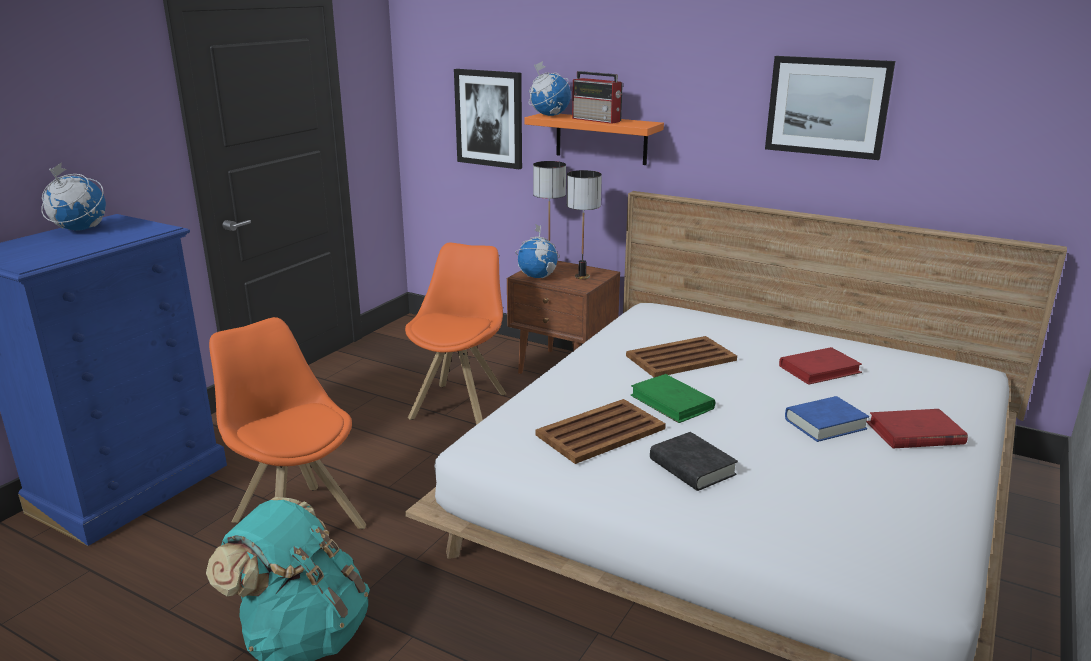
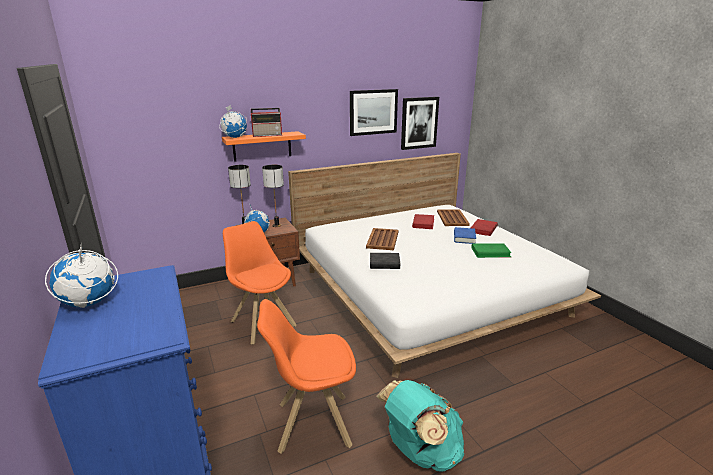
camera: 55 degrees left, 0 degrees up
picture [454,69,522,169] -> picture moved to [401,97,439,150]
brown tray [535,399,666,464] -> brown tray moved to [437,210,470,226]
green book [630,374,715,423] -> green book moved to [471,243,511,258]
black book [650,432,738,491] -> black book moved to [370,253,400,269]

